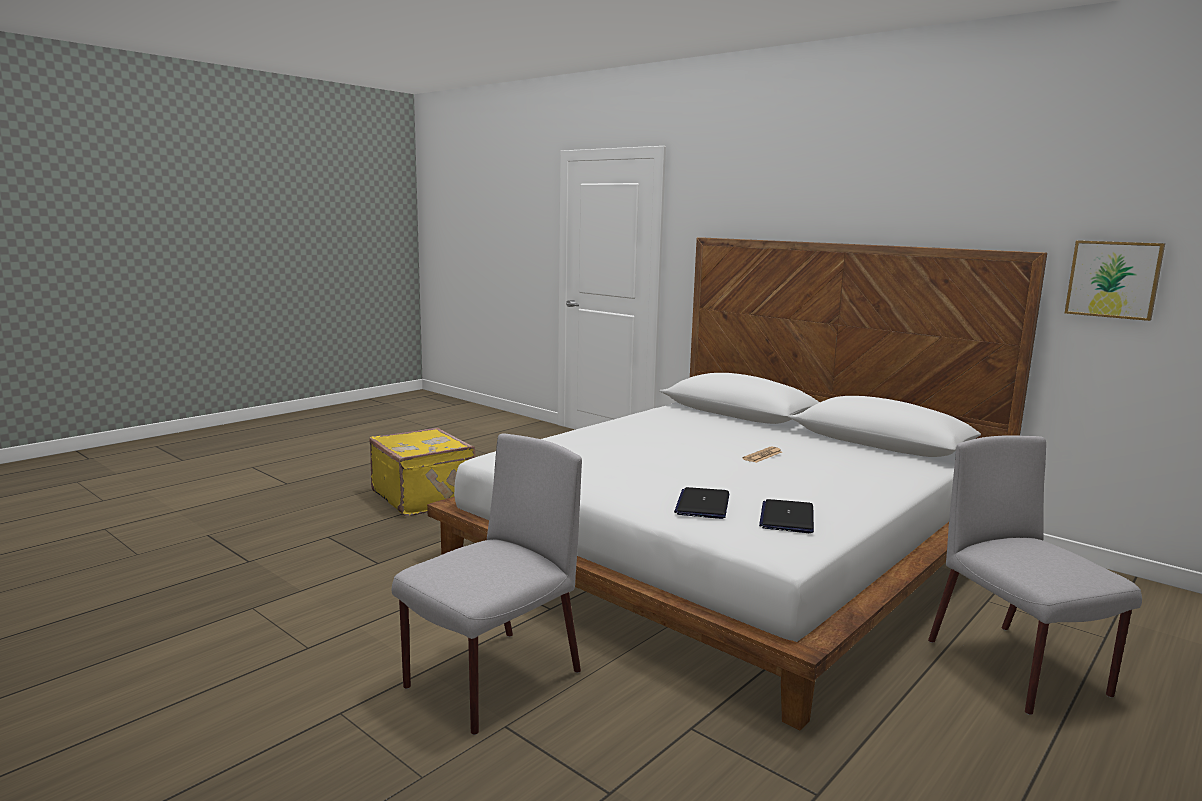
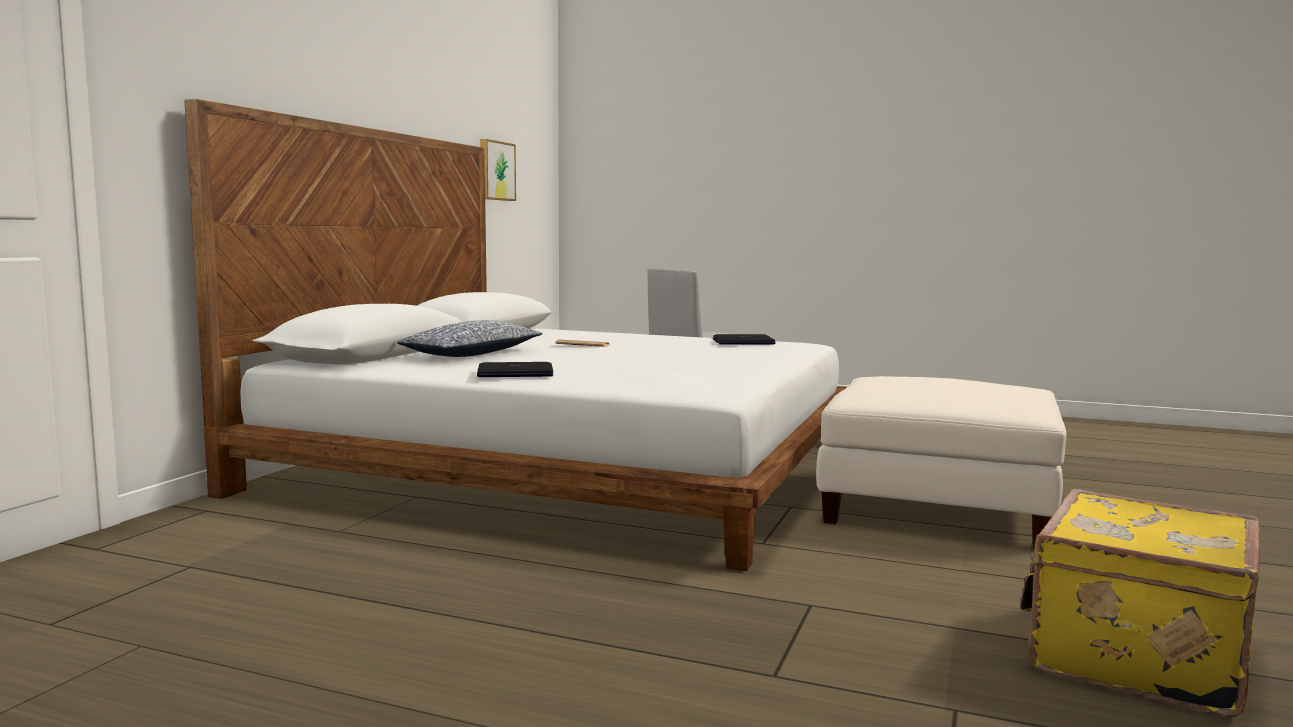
camera: 110 degrees left, 5 degrees down
yellow suitcase [369,428,475,516] -> yellow suitcase moved to [1020,489,1260,717]
grey chair [392,433,582,735] -> white ottoman [816,376,1066,549]
laptop [674,487,729,519] -> laptop moved to [477,362,553,377]
none -> pillow [397,320,542,357]

